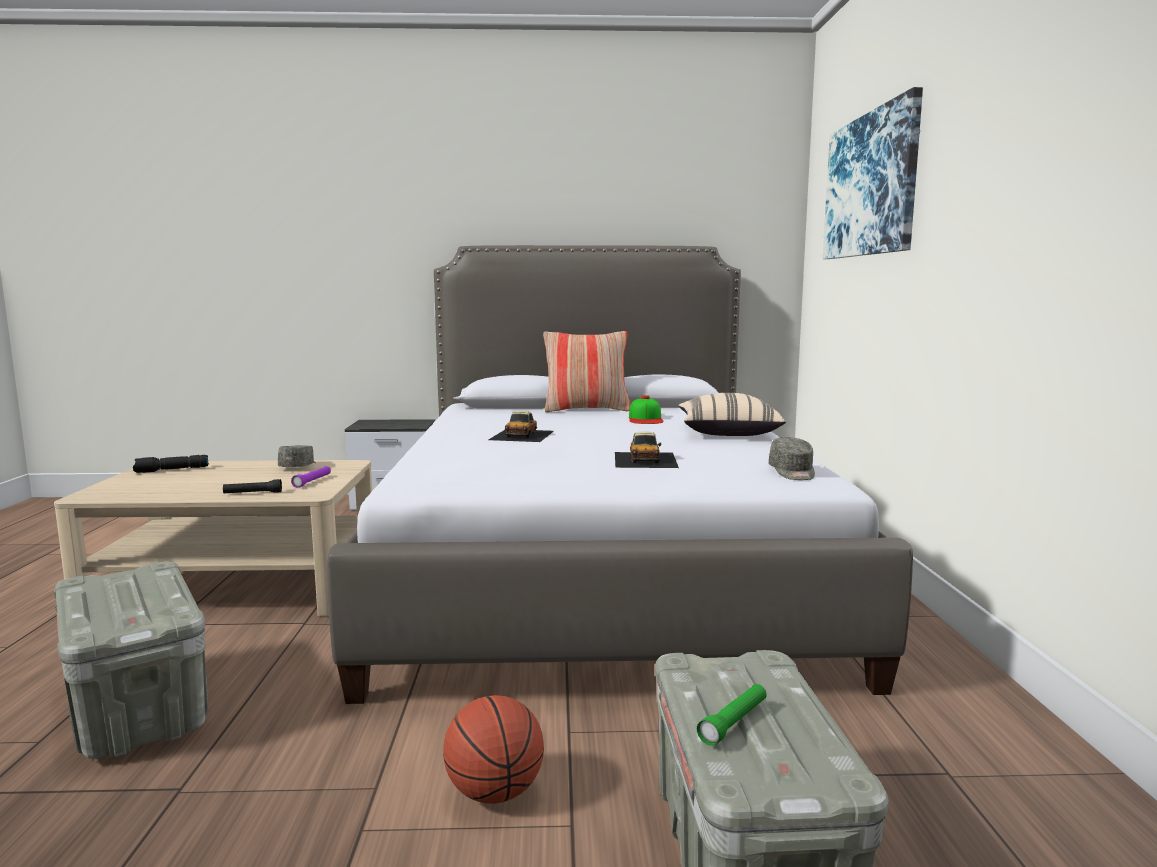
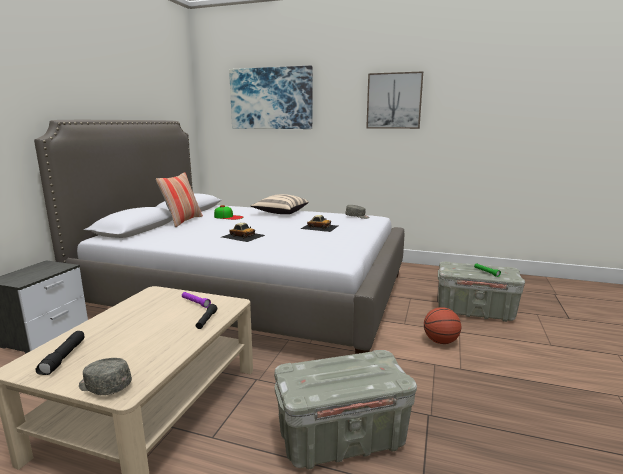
camera: 70 degrees left, 5 degrees up
grey cap [278,445,316,467] -> grey cap moved to [79,358,132,395]
none -> picture [366,71,423,129]

